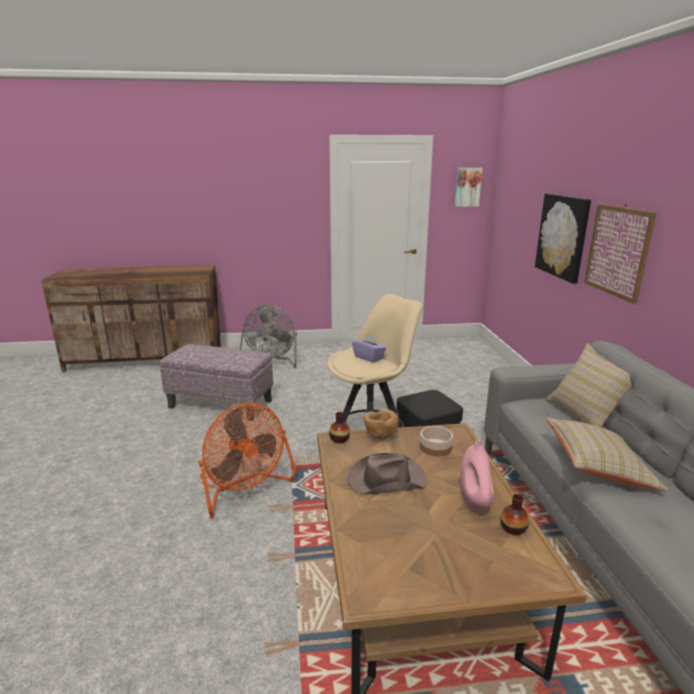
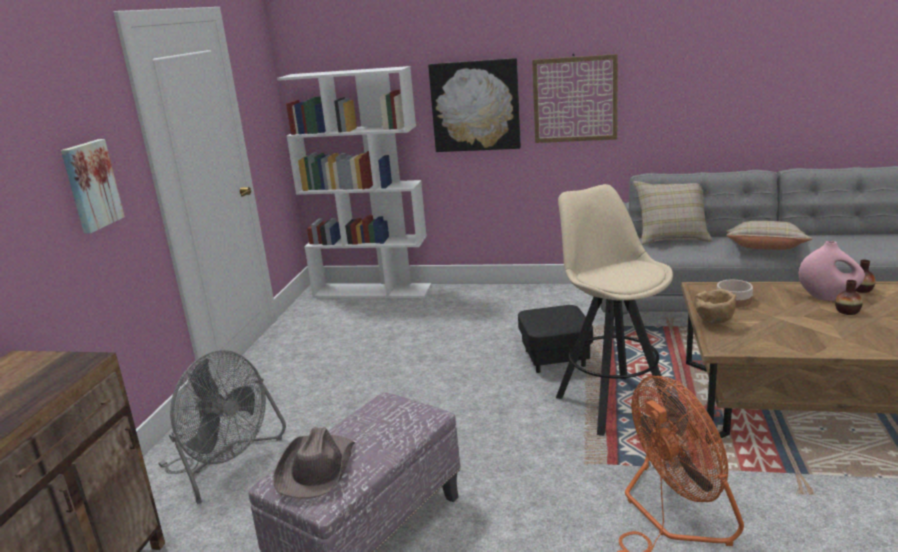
camera: 70 degrees left, 0 degrees up
vase [329,412,350,443] -> vase moved to [835,280,863,315]
brown hat [348,453,427,495] -> brown hat moved to [274,427,355,499]
purple tissue box [352,333,386,362] -> none
picture [455,168,483,207] -> picture moved to [61,139,125,233]
none -> white bookcase [277,66,431,298]

